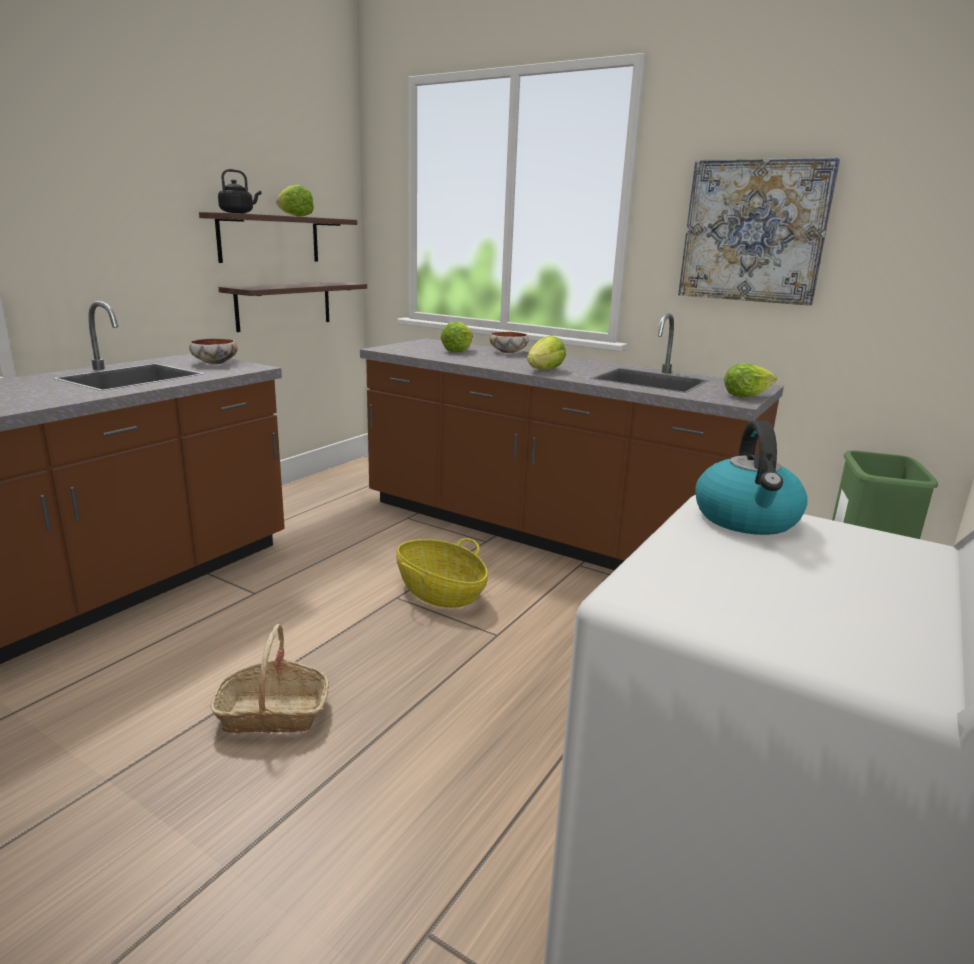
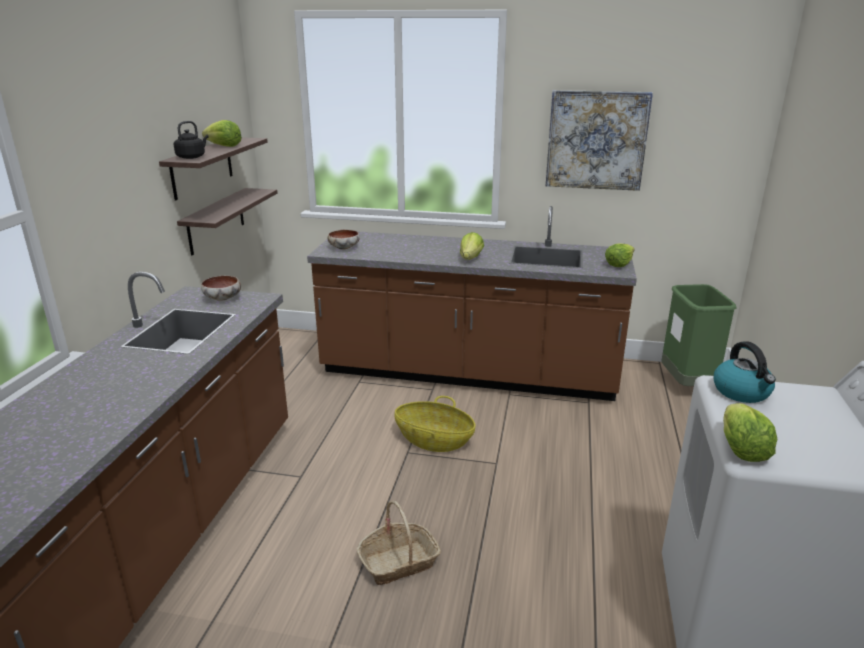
camera: 20 degrees left, 5 degrees up
lettuce [440,321,473,352] -> lettuce moved to [723,403,777,462]
bowl [490,332,529,353] -> bowl moved to [327,230,360,250]

